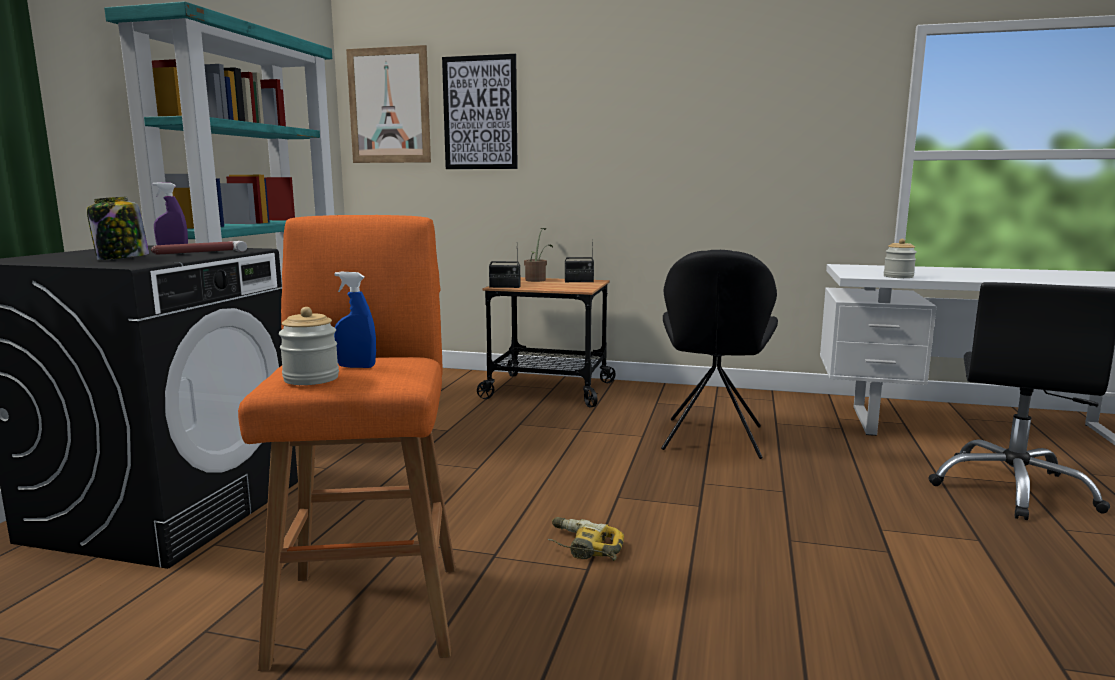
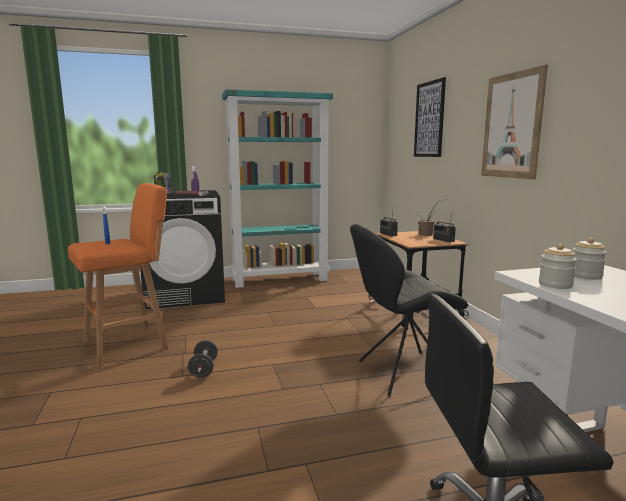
camera: 60 degrees right, 0 degrees up
jar [279,307,339,385] -> jar moved to [573,238,607,280]
picture [346,45,431,163] -> picture moved to [481,65,548,180]
power drill [548,517,624,561] -> black dumbbell [188,340,218,378]

